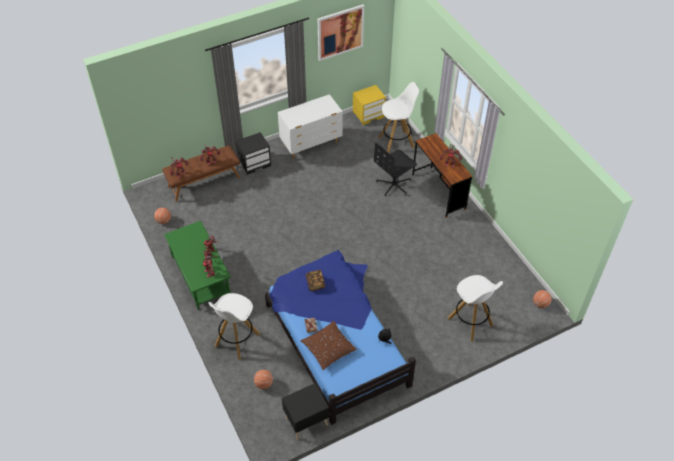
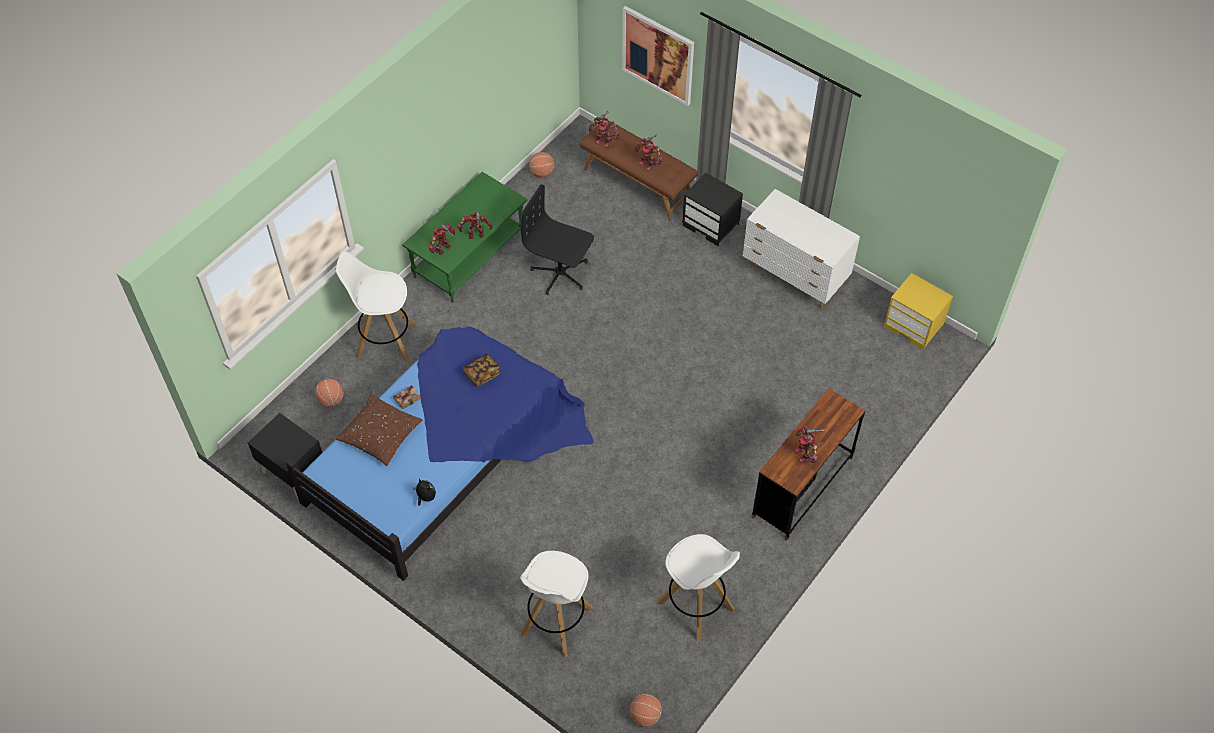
camera: 65 degrees right, 5 degrees up
picture [318,4,364,61] -> picture moved to [622,6,694,106]
black office chair [374,143,417,196] -> black office chair moved to [522,184,594,295]
white stool [378,82,420,153] -> white stool moved to [657,534,740,642]

